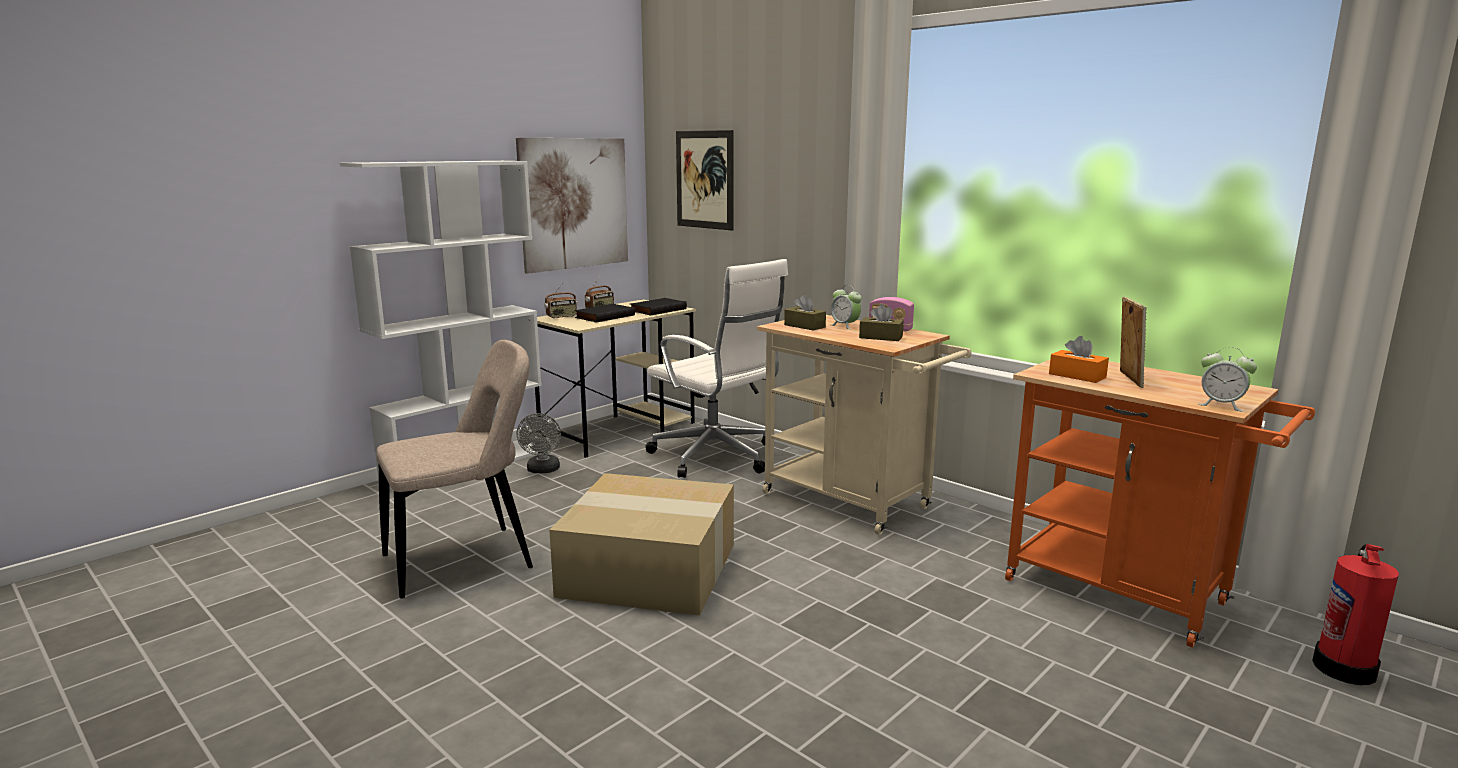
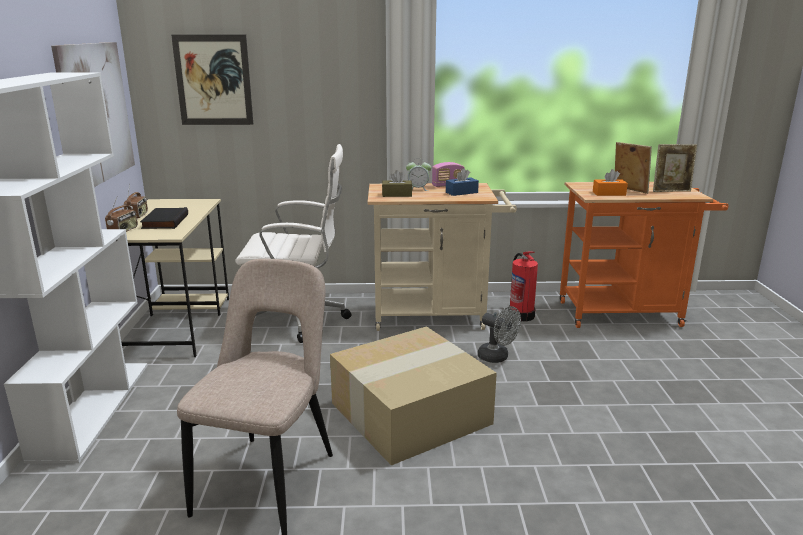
camera: 45 degrees left, 5 degrees up
grey fan [517,413,561,473] -> grey fan moved to [478,306,521,363]
black book [630,298,687,316] -> none
brown tissue box [859,304,904,341] -> blue tissue box [446,168,479,196]
alarm clock [1198,347,1257,412] -> none
fire extinguisher [1312,544,1399,685] -> fire extinguisher moved to [508,251,538,321]
none -> picture frame [653,144,697,192]

